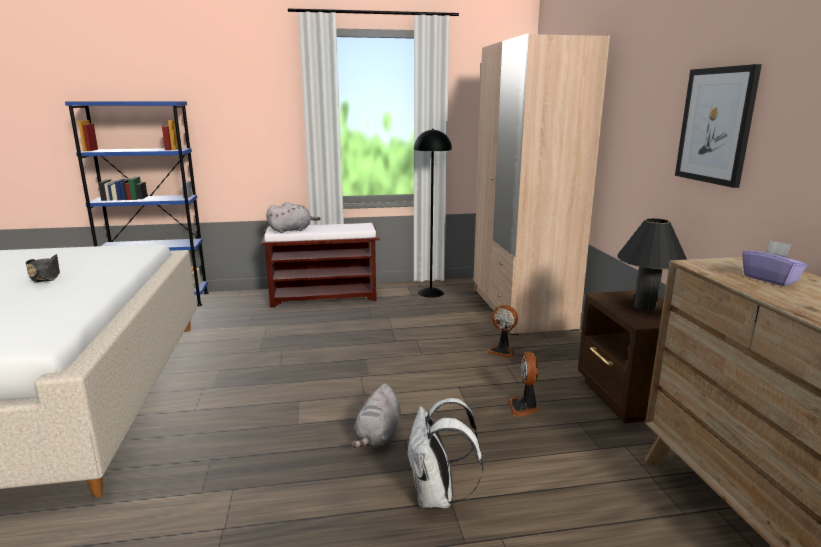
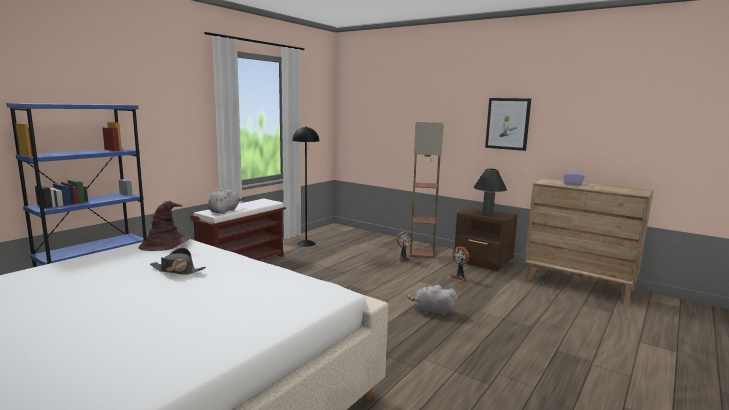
camera: 45 degrees left, 5 degrees down
grey plush toy [351,384,401,448] -> grey plush toy turned 135 degrees clockwise [407,285,458,317]
white backpack [406,398,483,508] -> none
beige wardrobe [474,33,610,335] -> none
none -> brown hat [138,201,193,251]
none -> floor lamp [409,122,444,258]

